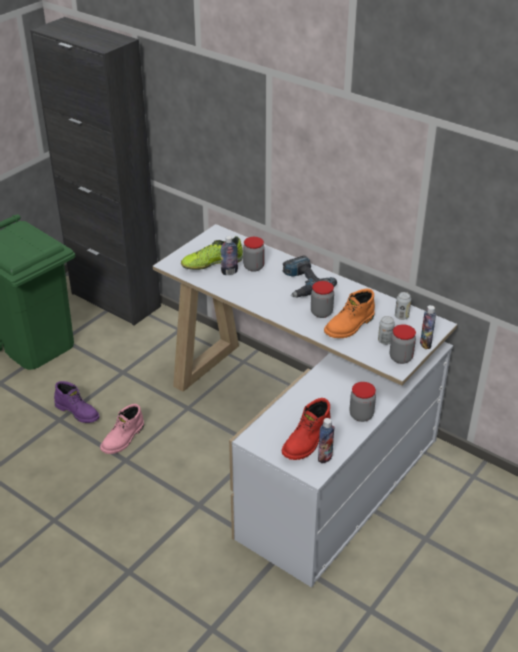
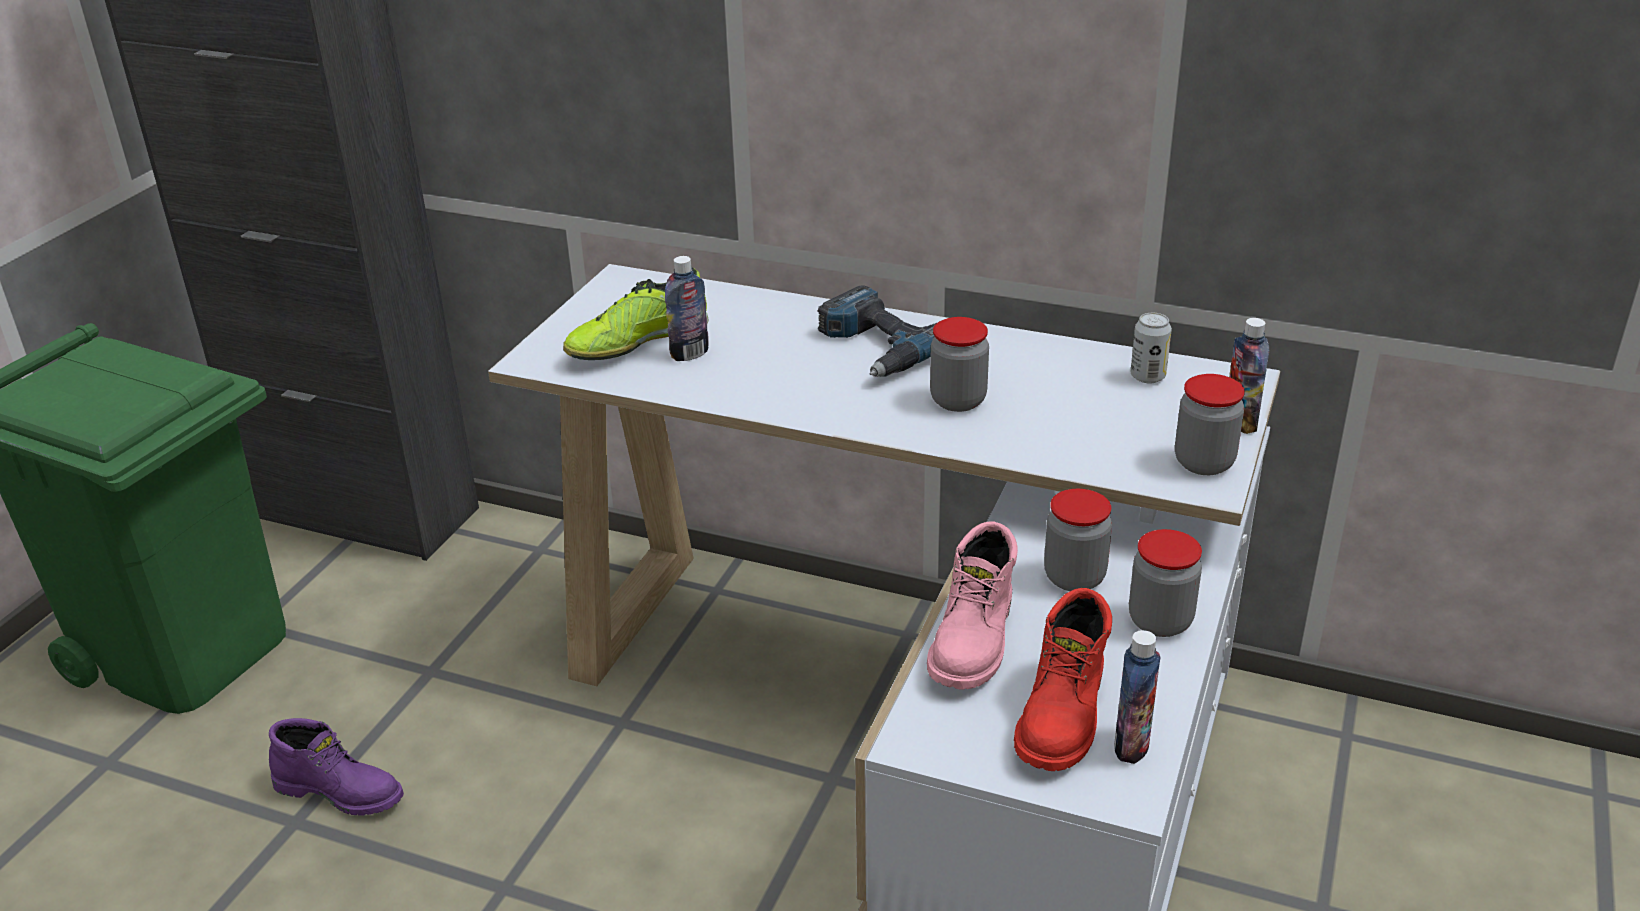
camera: 15 degrees left, 5 degrees down
pink boot [100,404,144,454] -> pink boot moved to [927,521,1018,690]
jar [243,237,265,272] -> jar moved to [1044,489,1112,591]
orange boot [324,289,375,338] -> none
can [378,316,395,345] -> none

